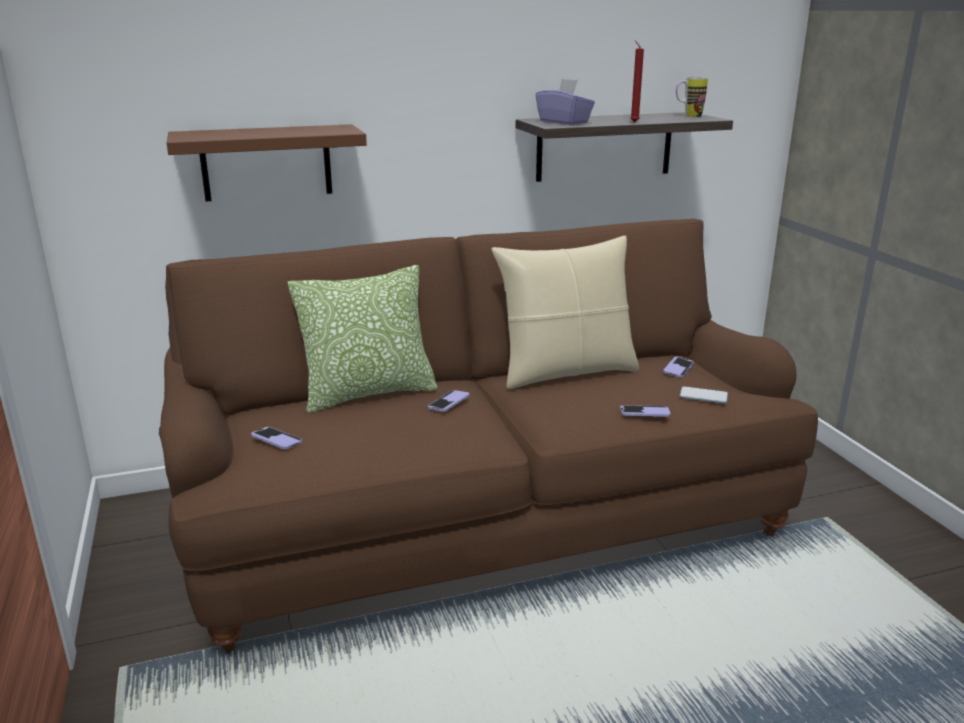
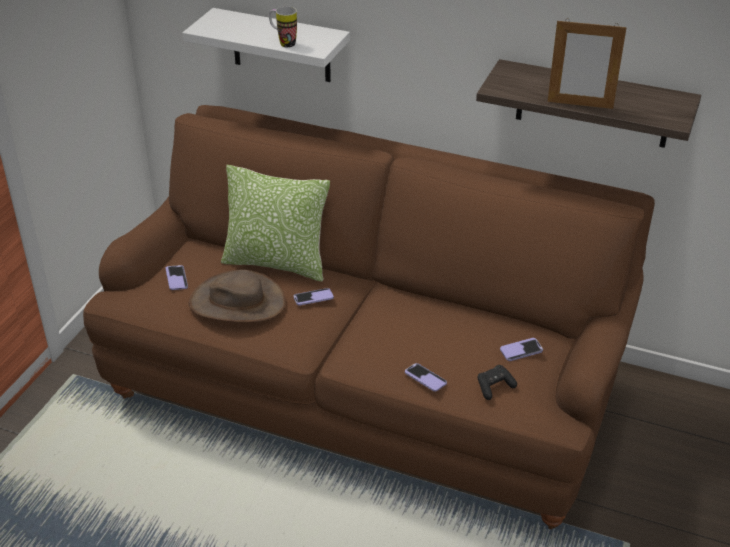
camera: 40 degrees right, 15 degrees up
brown shelf [167,124,367,202] -> white shelf [183,8,350,82]
beige pillow [492,236,639,389] -> none
purple tissue box [535,79,595,125] -> none
red candle [630,40,644,122] -> picture frame [547,20,627,109]
mug [676,77,708,117] -> mug moved to [269,7,297,48]
phone [680,386,728,404] -> black game controller [478,365,517,400]
none -> brown hat [189,270,286,323]

